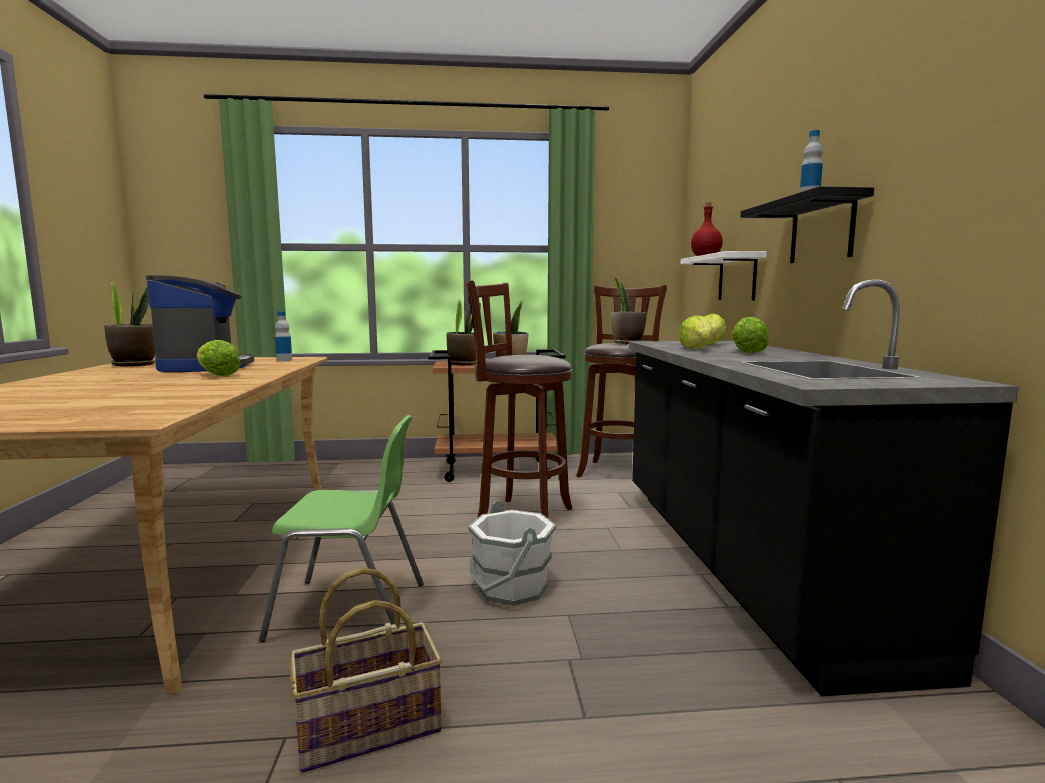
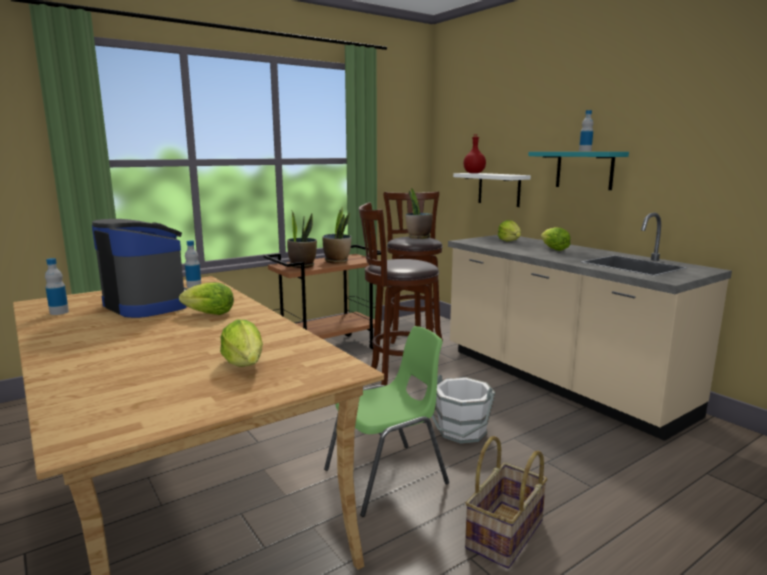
camera: 30 degrees left, 5 degrees up
potted plant [104,281,156,366] -> bottle [45,258,69,315]
black counter [629,280,1019,697] -> beige counter [448,213,732,441]
lettuce [679,315,713,349] -> lettuce moved to [220,320,263,367]
black shelf [740,186,874,263] -> turquoise shelf [528,152,629,190]

